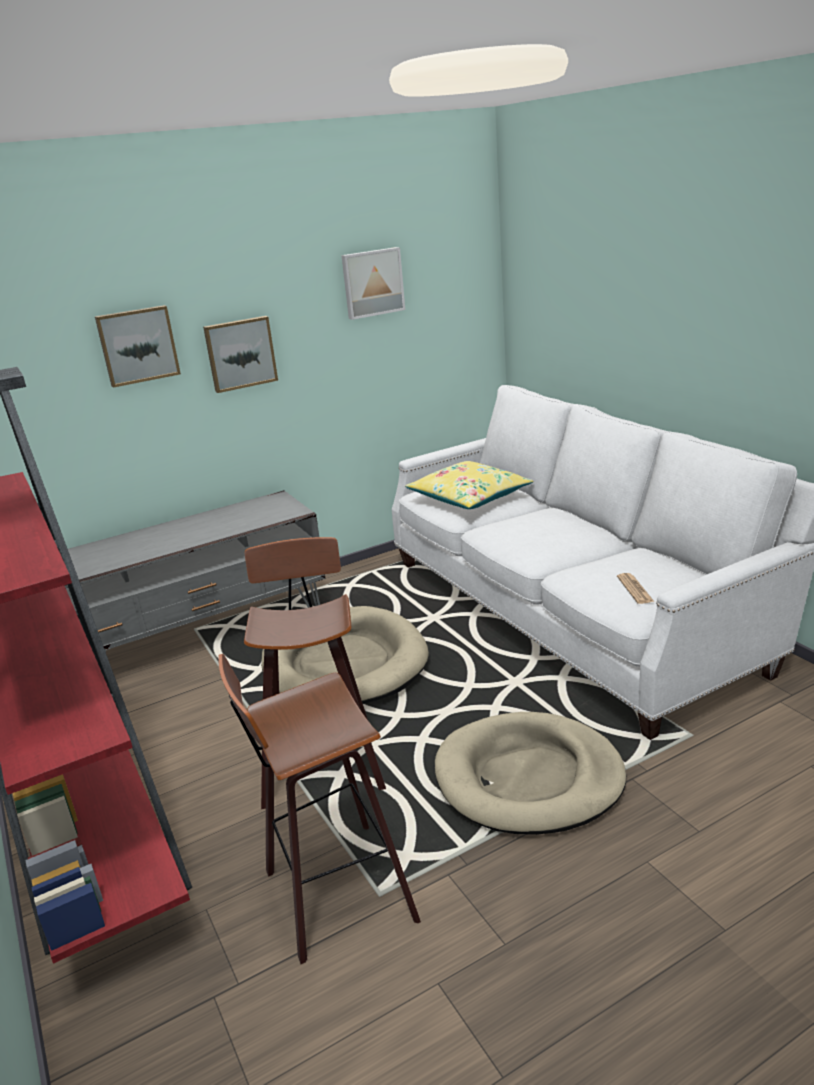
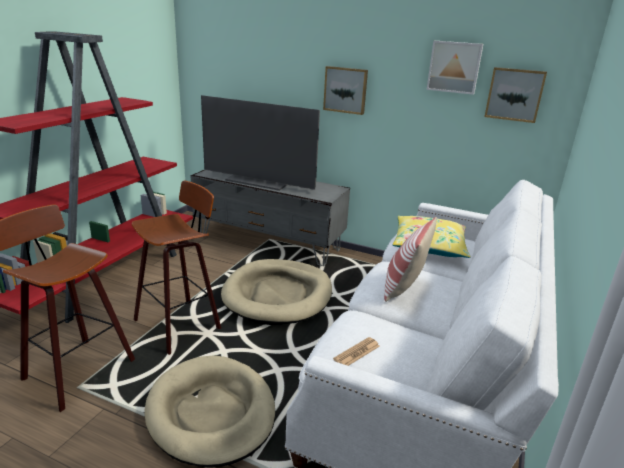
camera: 50 degrees right, 0 degrees up
picture [95,305,181,388] -> picture moved to [484,67,547,123]
none -> television [201,95,320,191]
none -> pillow [384,217,437,302]

